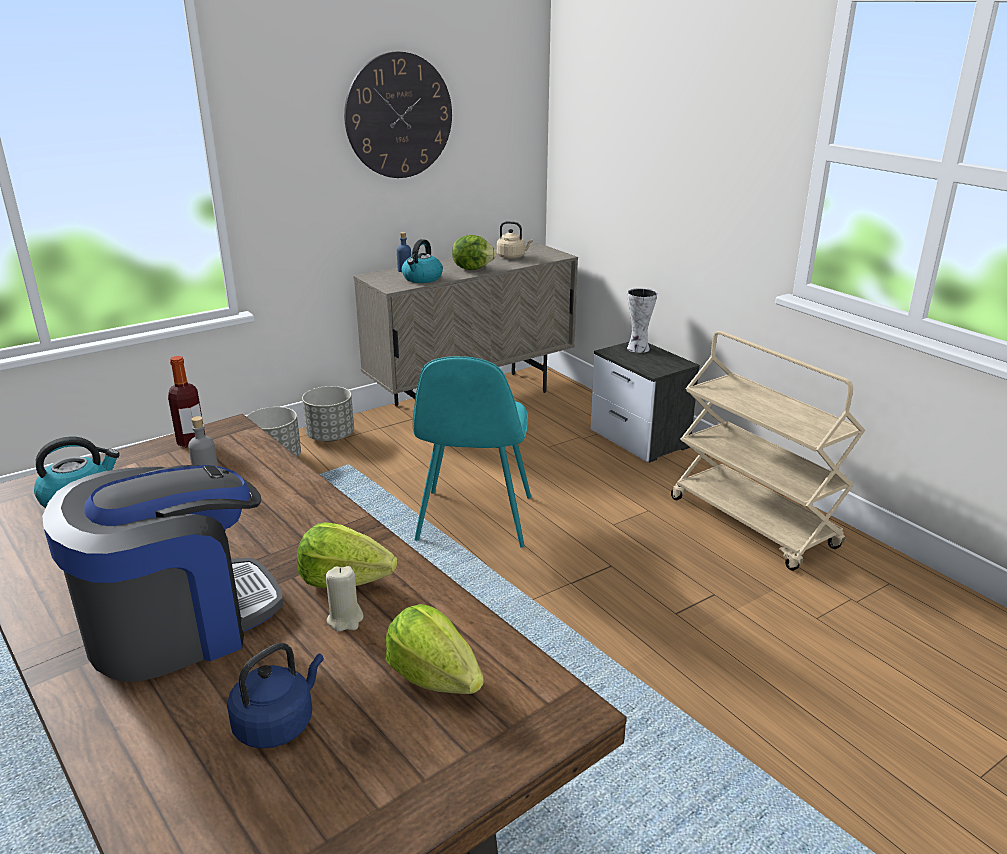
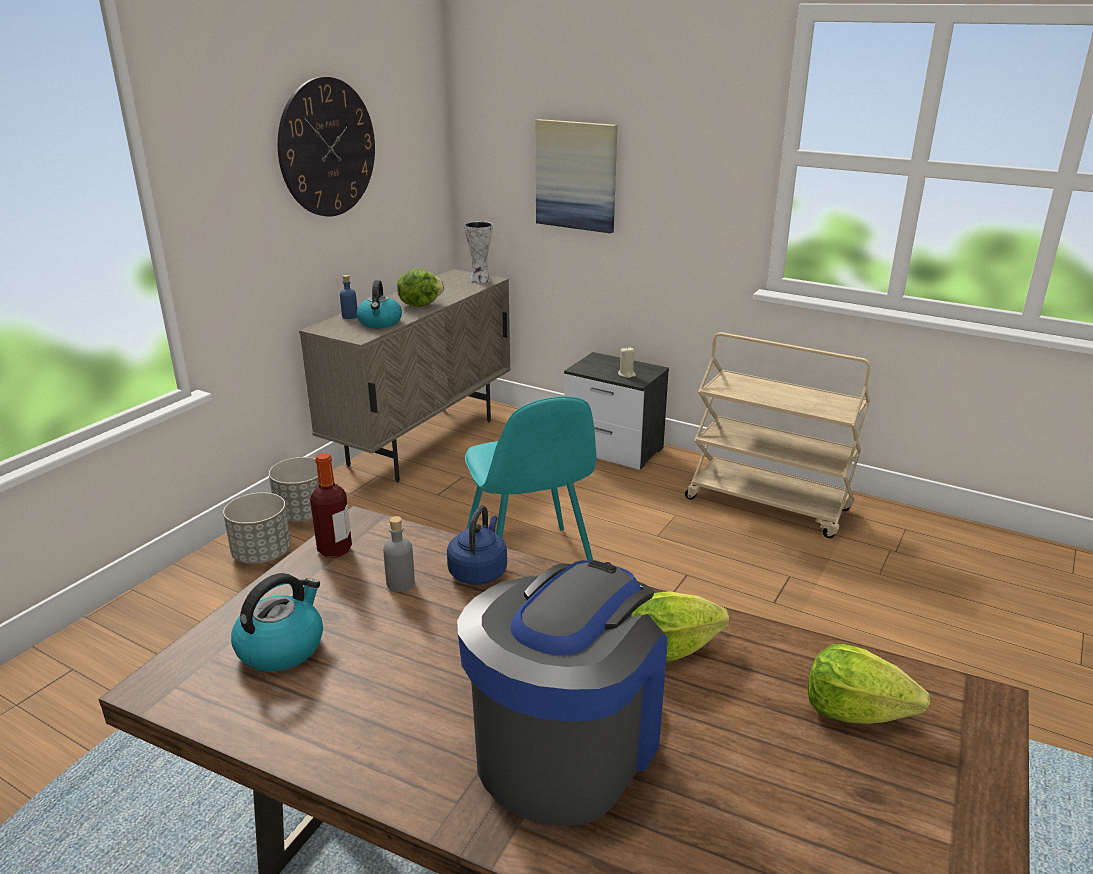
camera: 25 degrees left, 0 degrees up
blue kettle [227,643,324,749] -> blue kettle moved to [447,505,507,585]
beige candle [326,566,363,631] -> beige candle moved to [618,347,636,378]
beige kettle [496,221,533,259] -> none
vase [627,288,657,353] -> vase moved to [465,221,493,283]
none -> picture [535,119,617,233]

